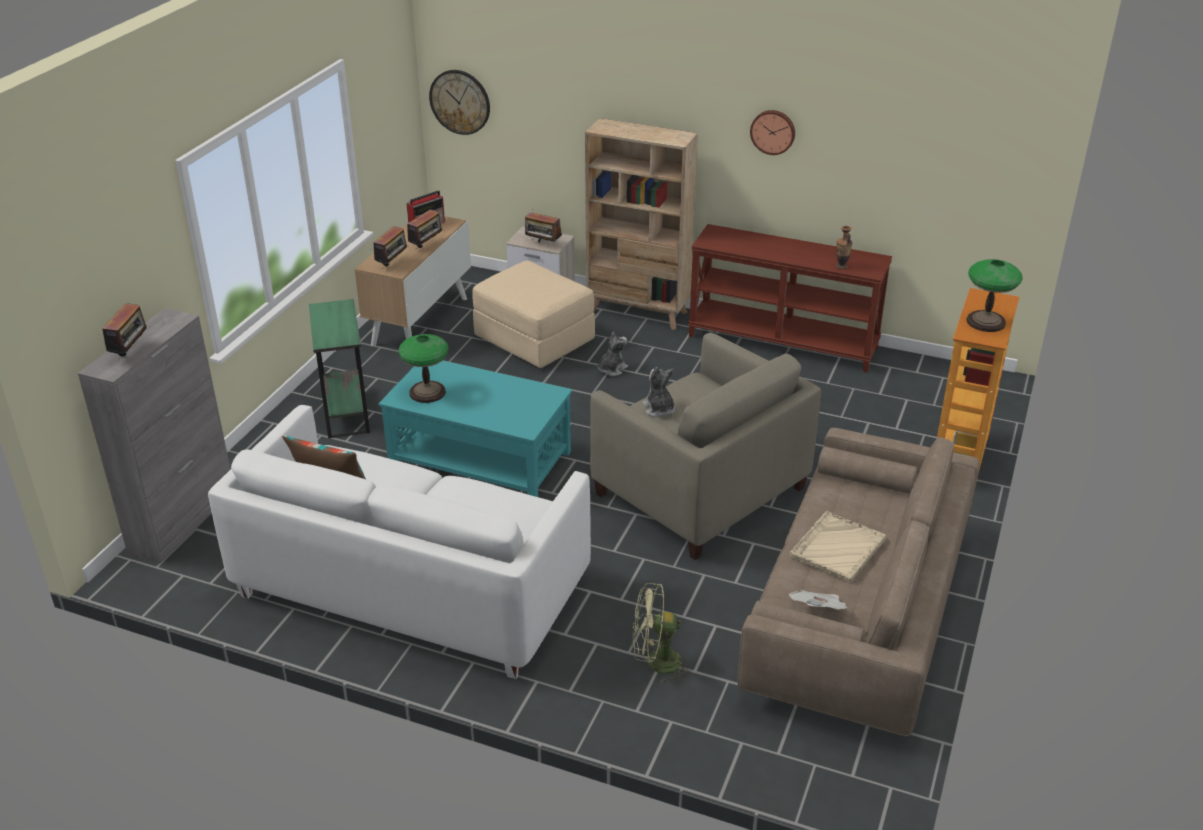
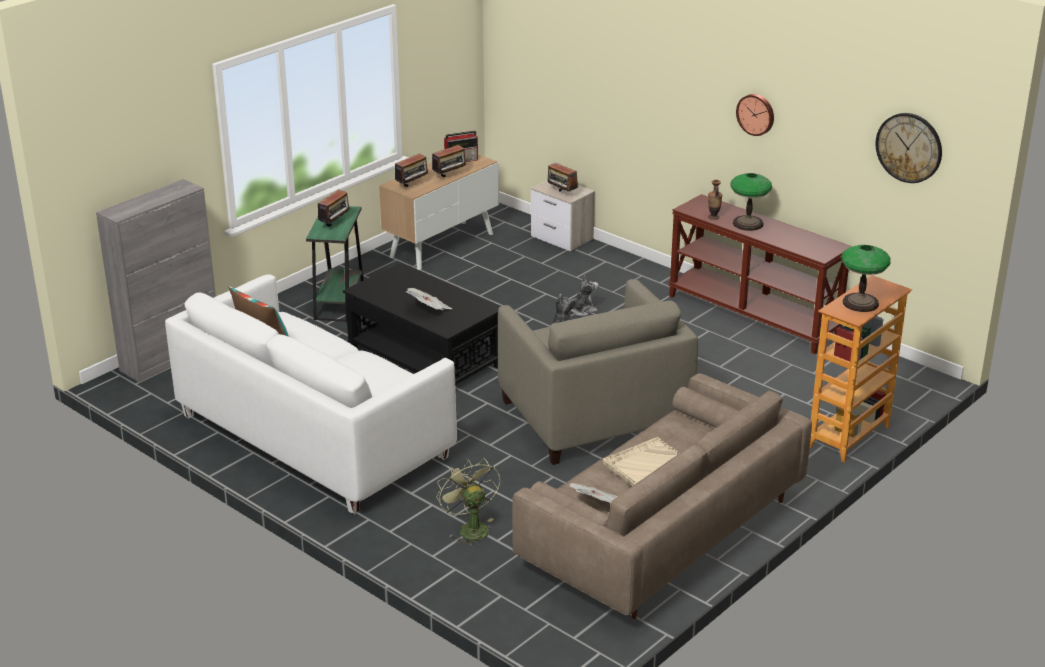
camera: 20 degrees right, 5 degrees down
radio [102,303,150,359] -> radio moved to [318,190,350,227]
turquoise coffee table [378,360,572,497] -> black coffee table [343,263,500,385]
table lamp [399,334,449,403] -> table lamp moved to [730,173,772,231]
wall clock [429,70,490,135] -> wall clock moved to [876,113,942,183]
beige ottoman [472,260,595,368] -> none
beige bookcase [585,118,698,330] -> none
green fan [633,583,692,684] -> green fan turned 45 degrees clockwise [436,458,501,547]
vase [836,226,853,270] -> vase moved to [708,180,722,220]
none -> newspaper [406,288,452,310]

